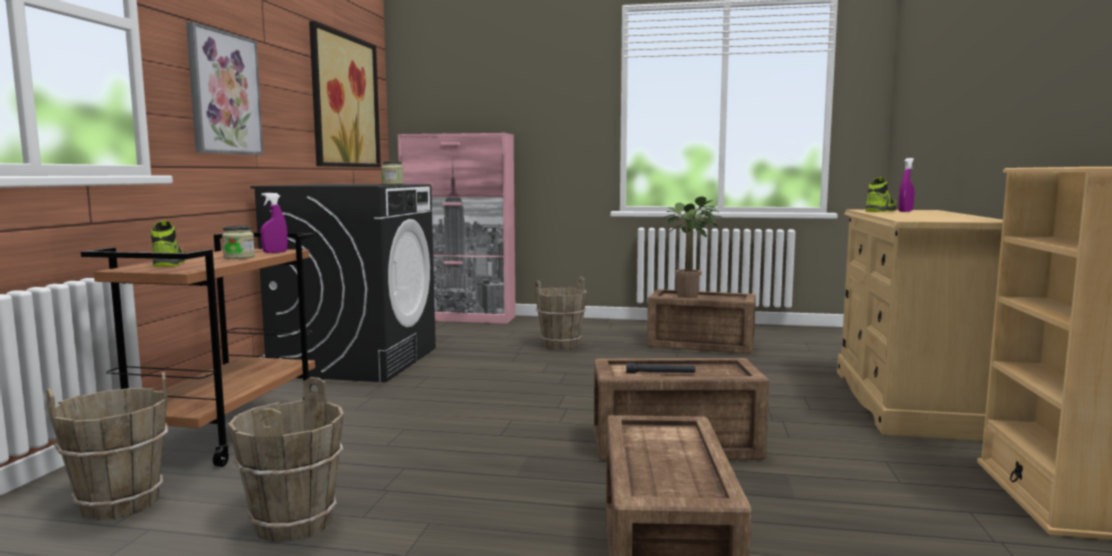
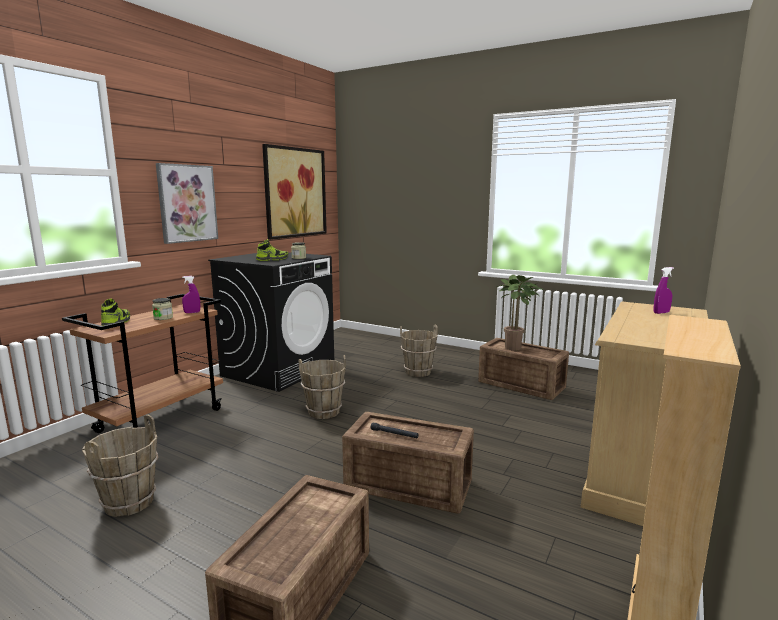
camera: 20 degrees right, 5 degrees up
brown bucket [46,372,168,520] -> brown bucket moved to [299,355,346,419]
pink cabinet [398,133,516,324] -> none
shoe [866,177,896,212] -> shoe moved to [256,239,288,261]

